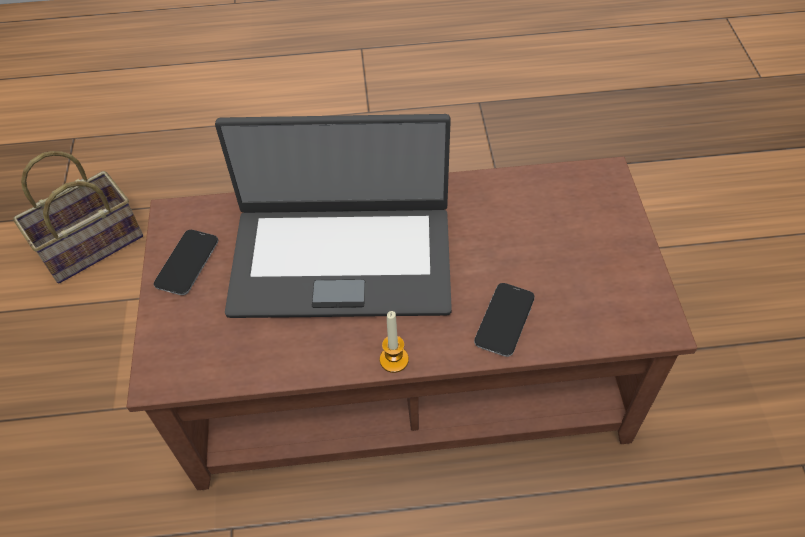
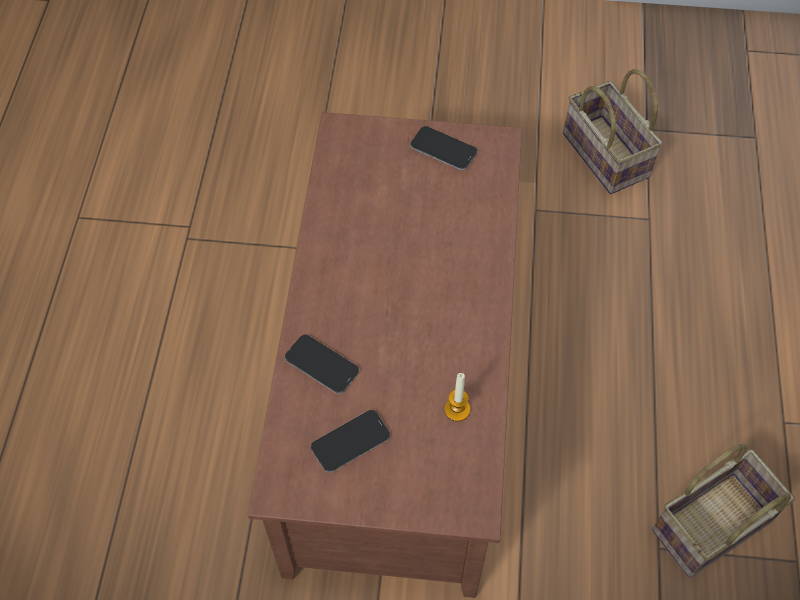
camera: 100 degrees right, 5 degrees up
laptop [215,114,452,318] -> none
candle [380,311,409,373] -> candle moved to [444,373,470,422]
none -> phone [311,410,390,473]
none -> basket [652,444,795,578]

